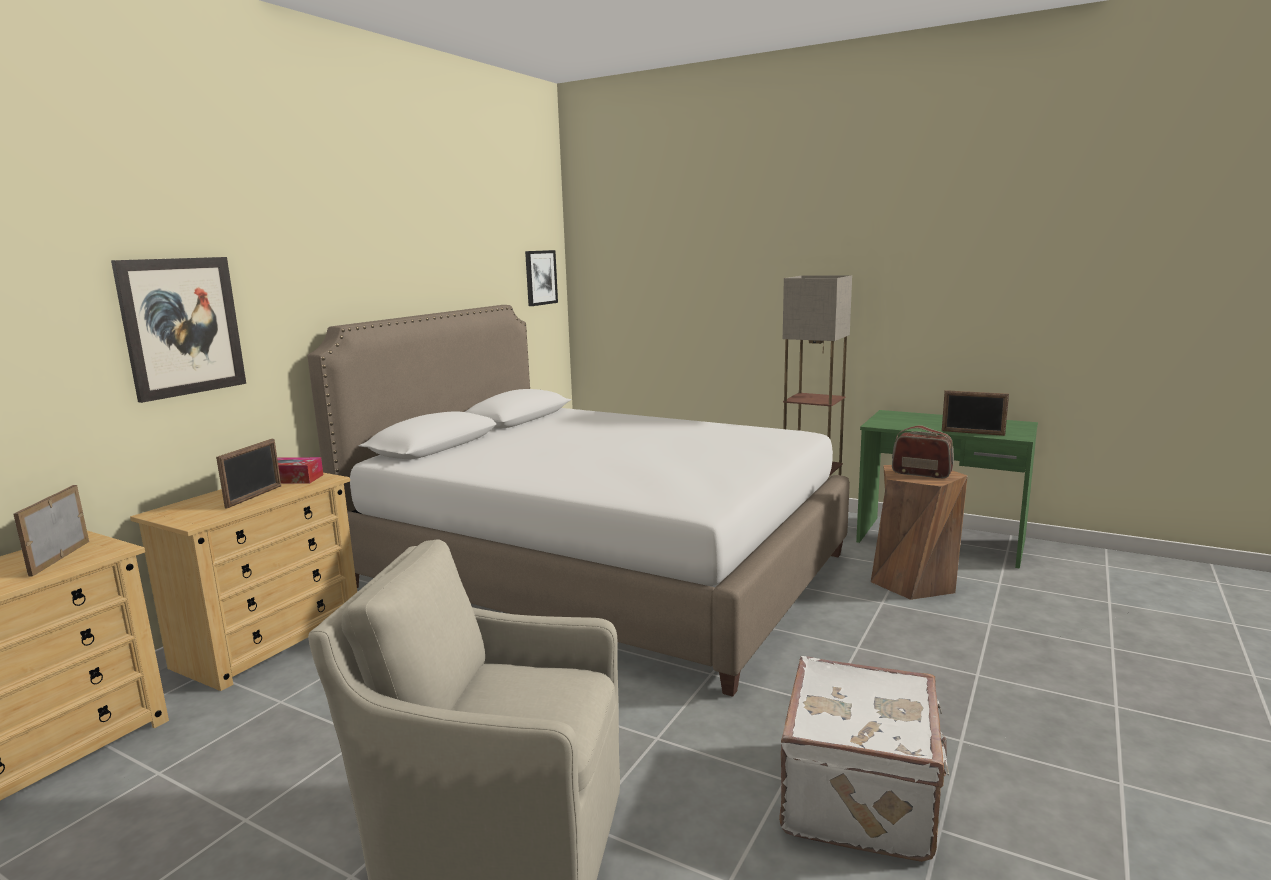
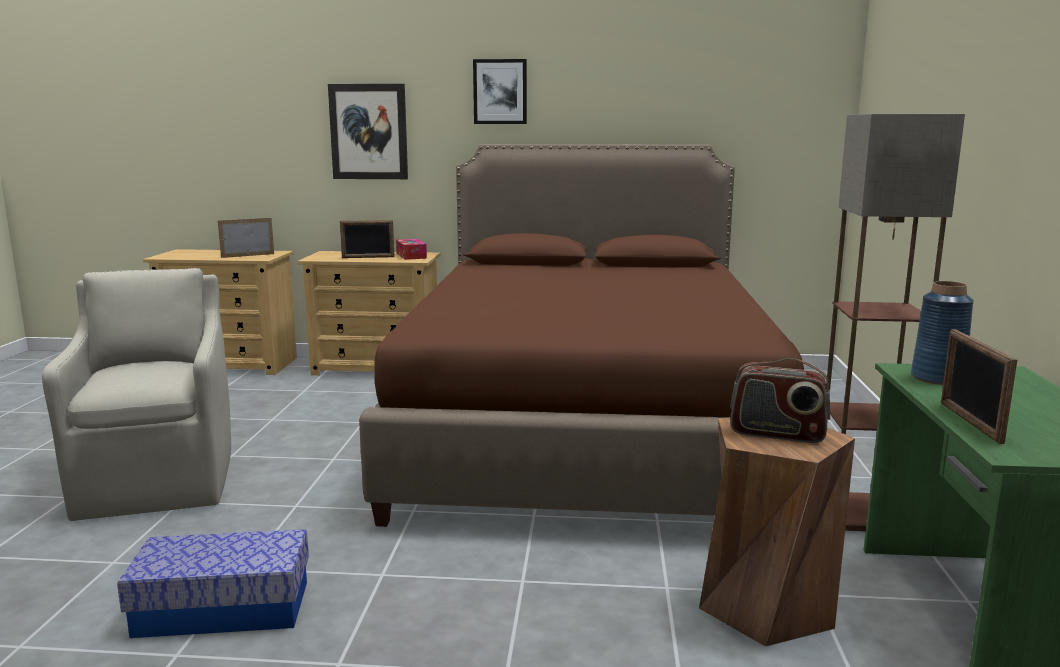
camera: 65 degrees right, 0 degrees up
white bed [308,305,850,697] -> brown bed [359,144,804,527]
picture [525,250,558,306] -> picture moved to [473,59,527,124]
white suitcase [779,656,949,862] -> storage box [117,529,309,638]
radio [892,425,954,478] -> radio turned 105 degrees clockwise [730,358,830,443]
none -> blue vase [911,281,974,385]

